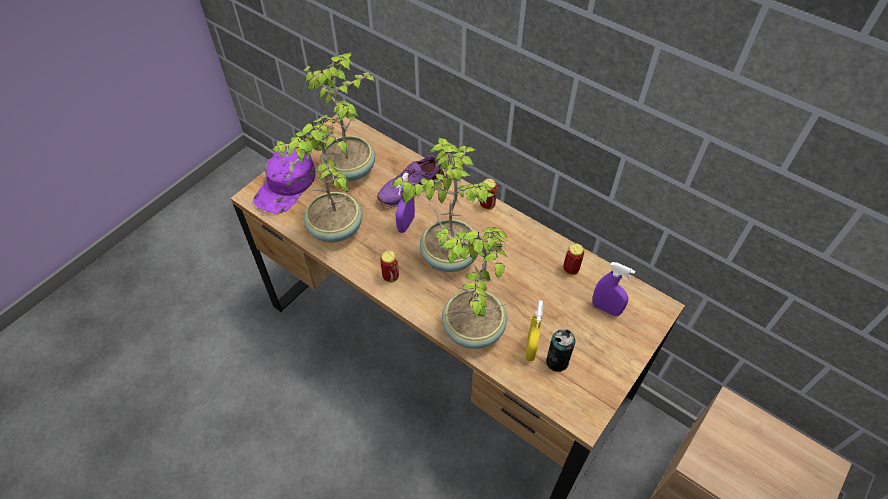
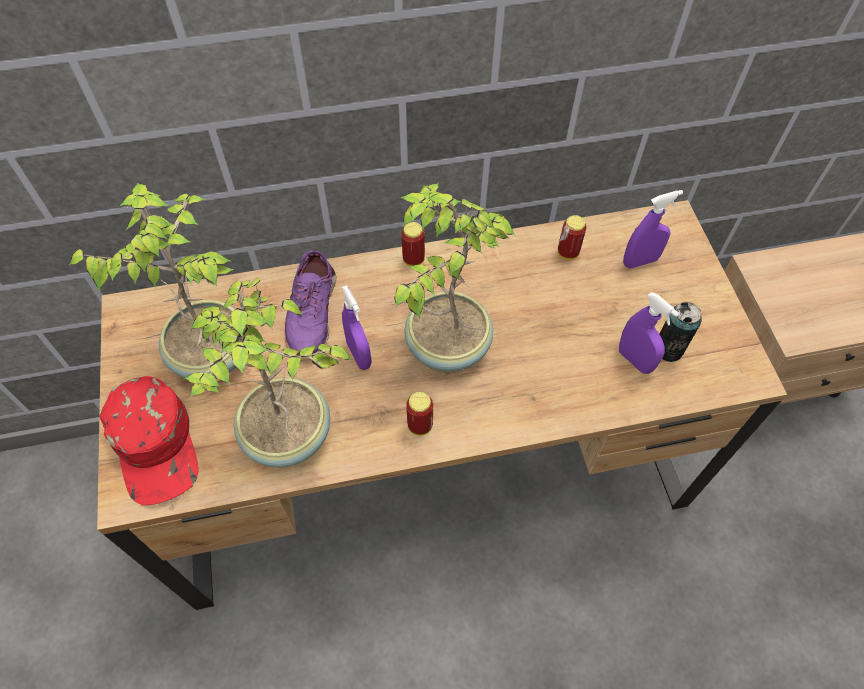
camera: 50 degrees left, 5 degrees up
purple cap [253,147,316,214] -> red cap [99,376,199,505]
potted plant [435,227,507,349] -> none
yellow spray bottle [525,300,543,361] -> purple spray bottle [619,292,679,374]

